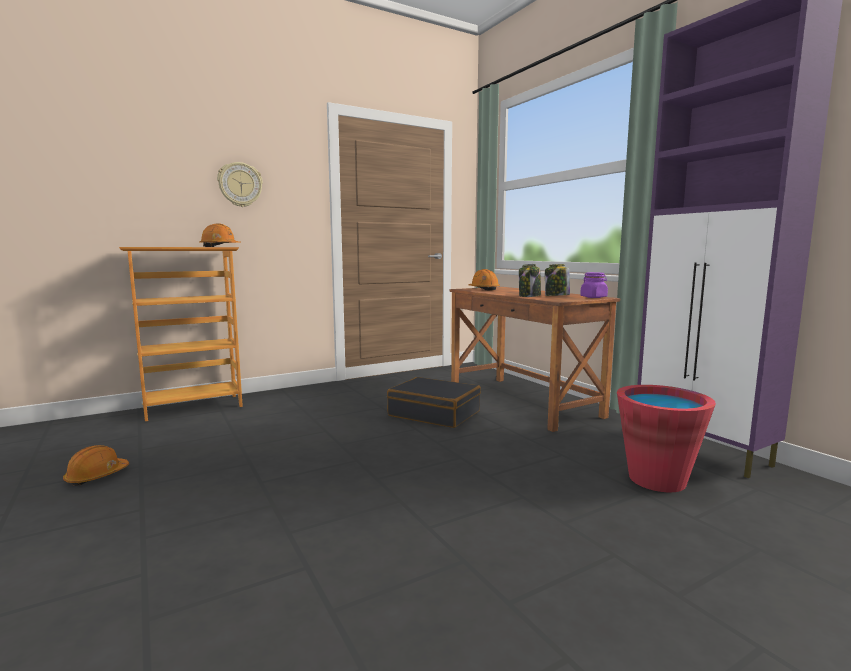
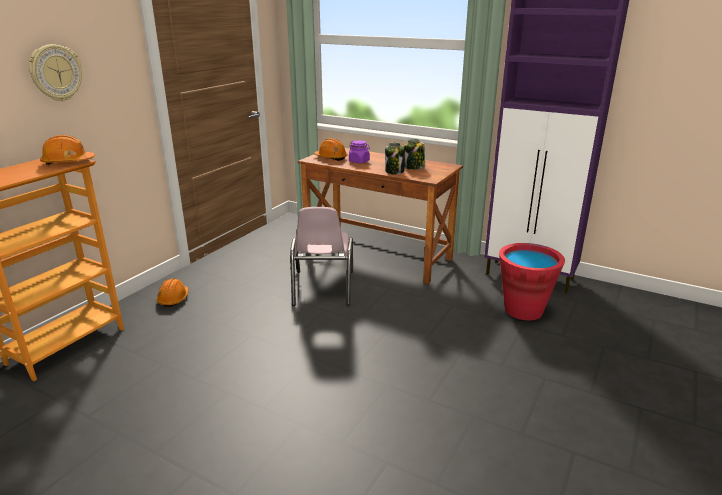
camera: 30 degrees left, 15 degrees up
orange hard hat [63,445,129,486] -> orange hard hat moved to [156,278,189,307]
black suitcase [387,377,481,428] -> pink chair [290,207,353,306]
purple jar [580,272,608,298] -> purple jar moved to [349,140,370,163]

